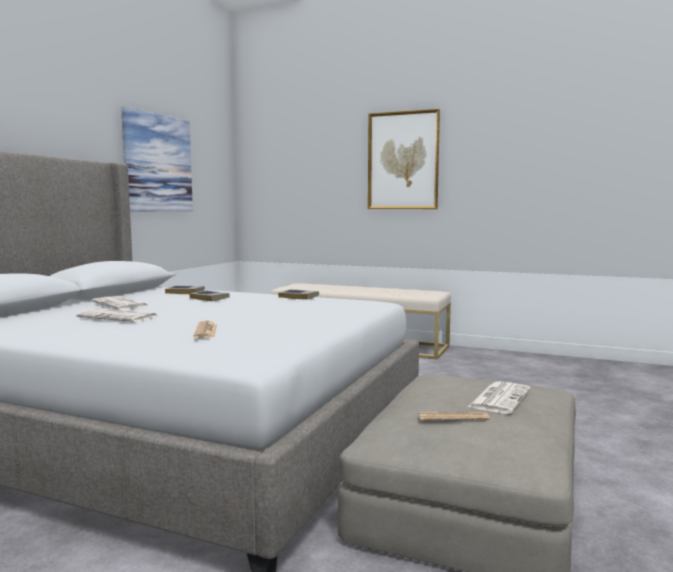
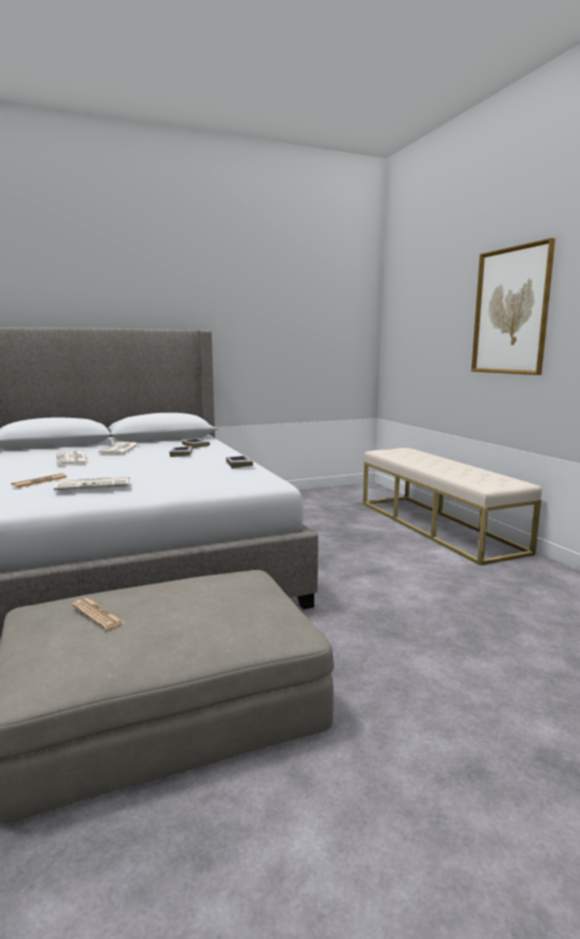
camera: 45 degrees right, 5 degrees up
picture [121,107,193,212] -> none
newspaper [468,381,531,414] -> newspaper moved to [54,476,130,491]

